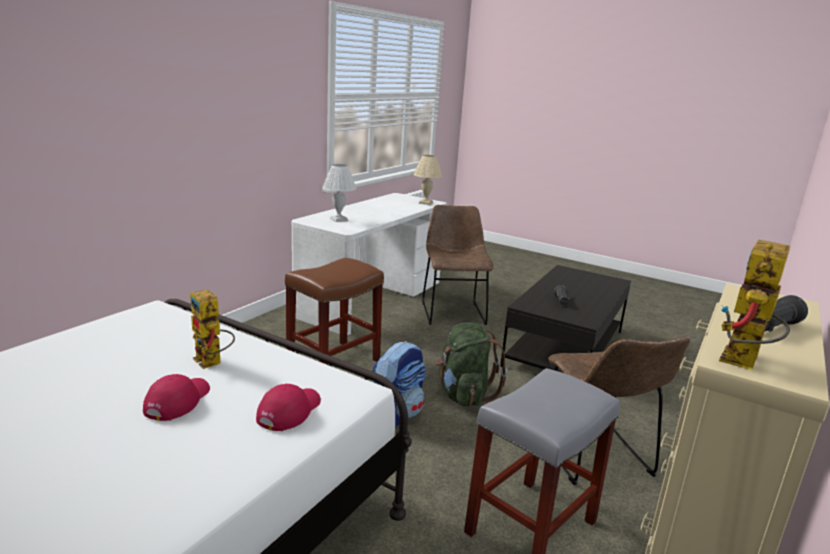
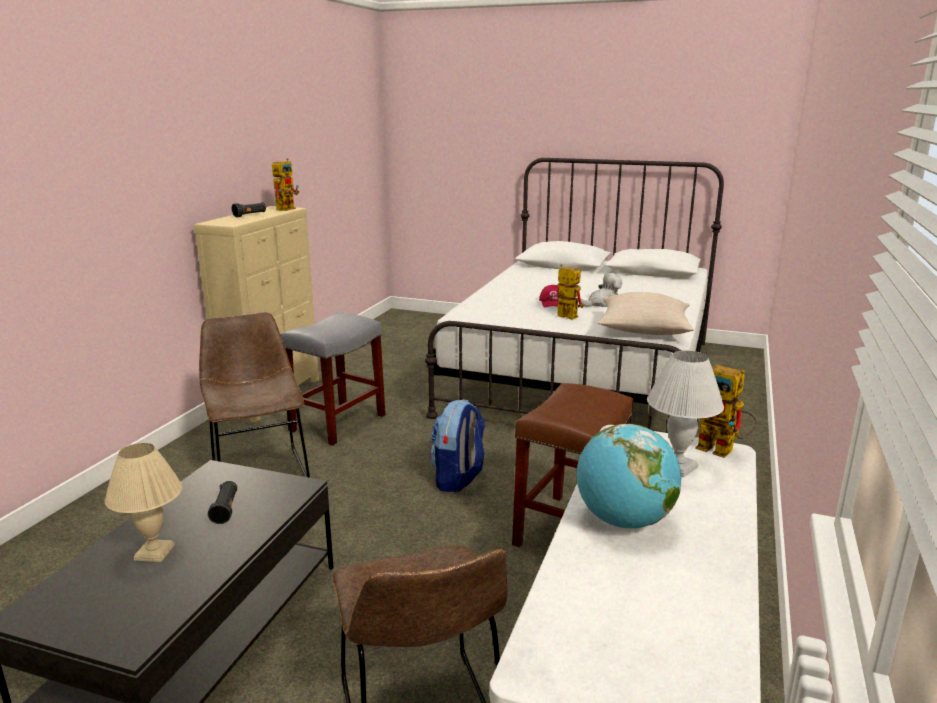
camera: 170 degrees right, 0 degrees up
red cap [256,384,321,431] -> none
beige table lamp [414,155,442,205] -> beige table lamp moved to [104,443,183,562]
green backpack [435,322,507,406] -> none
none -> globe [577,424,681,528]
none -> plush toy [581,273,622,307]
none -> beige pillow [598,292,694,335]
none -> toy robot [695,365,758,458]

